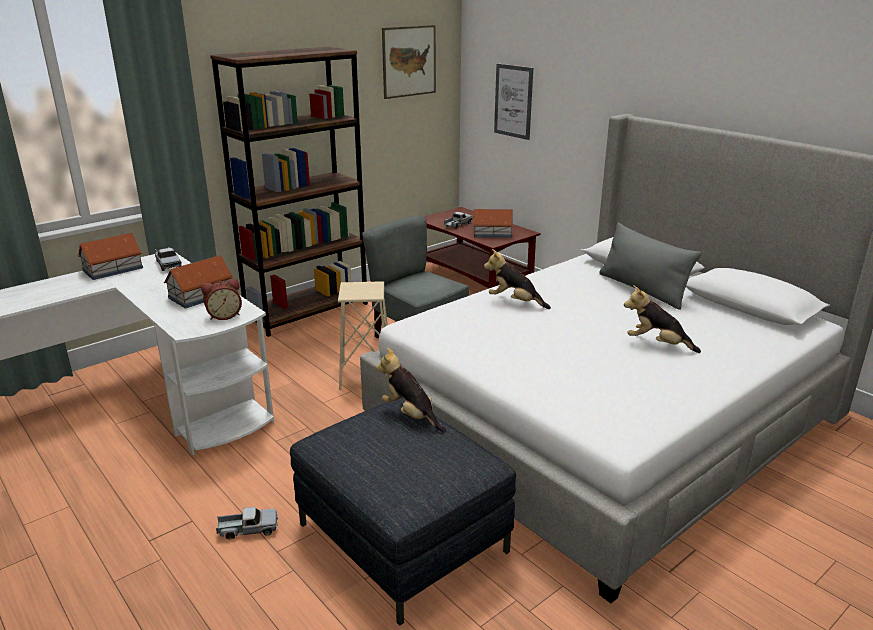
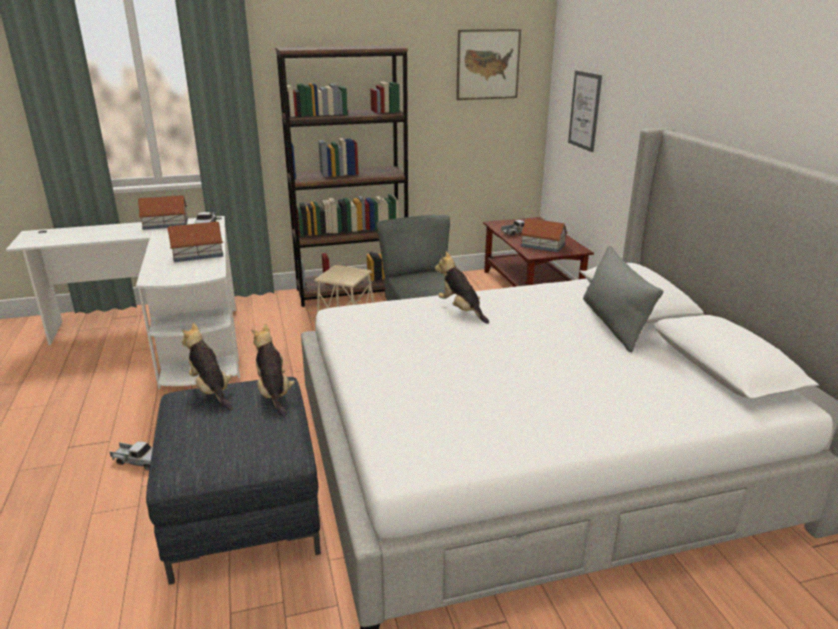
camera: 25 degrees right, 0 degrees up
alarm clock [201,279,242,320] -> none
plush toy [624,285,701,353] -> plush toy moved to [182,323,232,410]

